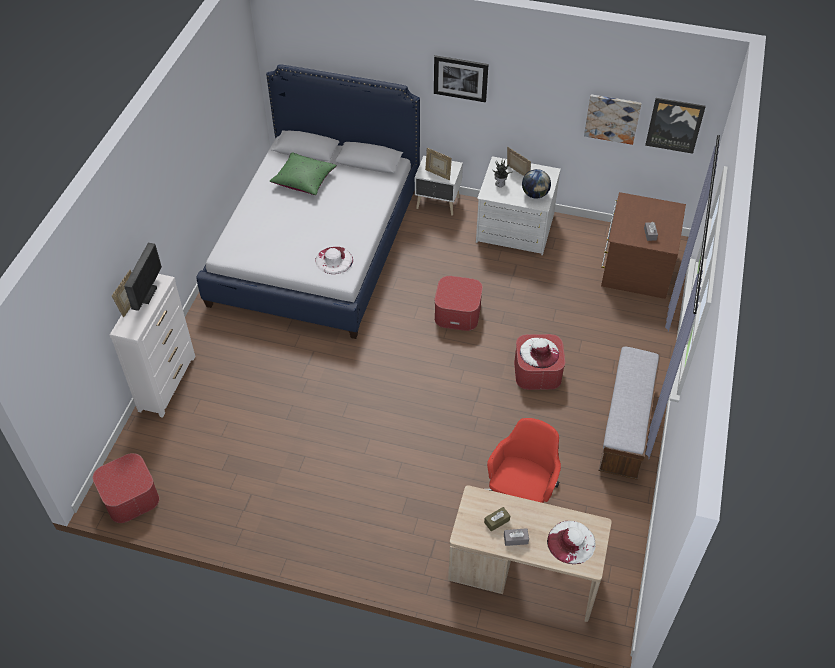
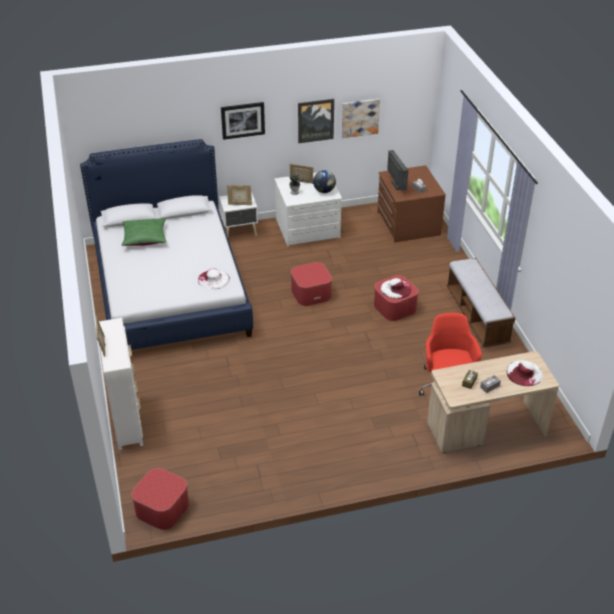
camera: 30 degrees left, 10 degrees down
monitor [124,243,162,311] -> monitor moved to [387,150,408,191]
picture [645,98,706,154] -> picture moved to [298,99,334,143]

